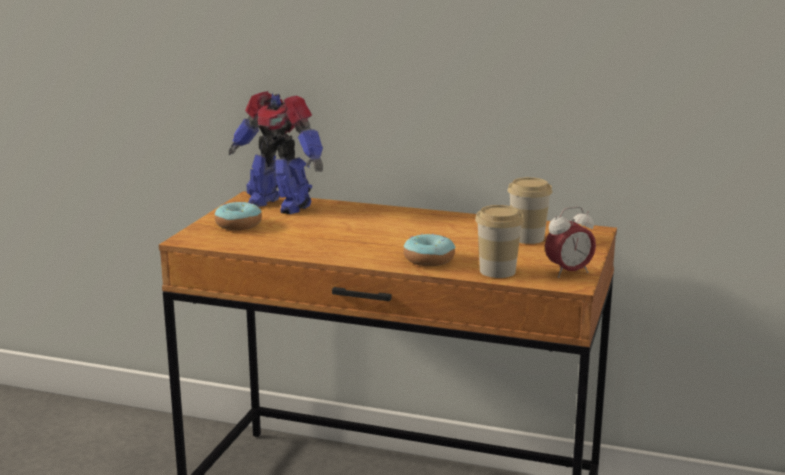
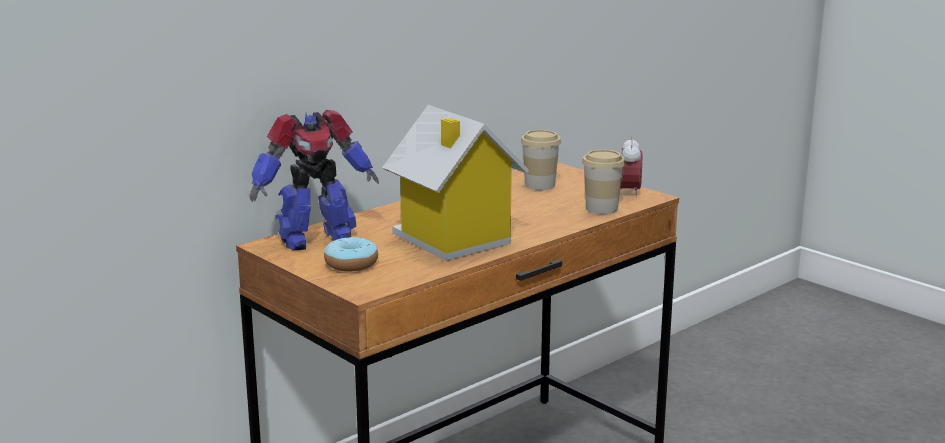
camera: 60 degrees left, 0 degrees up
donut [403,233,456,266] -> none
none -> toy house [382,105,530,261]

